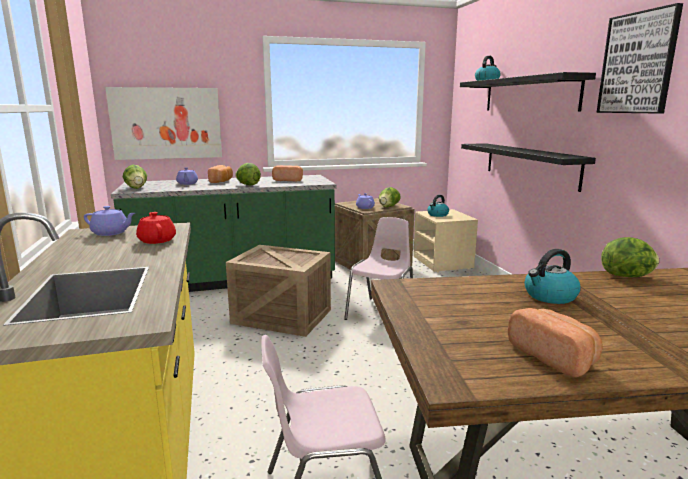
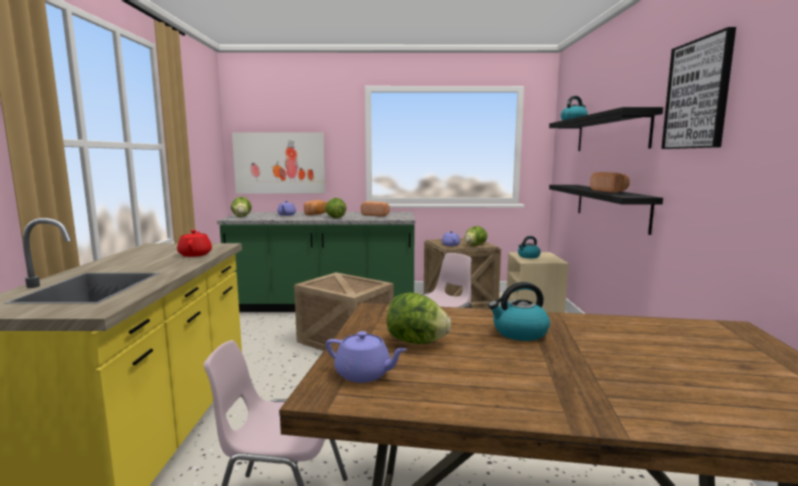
camera: 15 degrees right, 5 degrees down
purple teapot [84,206,135,236] -> purple teapot moved to [326,331,407,383]
bread [508,308,603,377] -> bread moved to [590,172,630,193]
lettuce [601,237,659,277] -> lettuce moved to [387,293,451,344]

